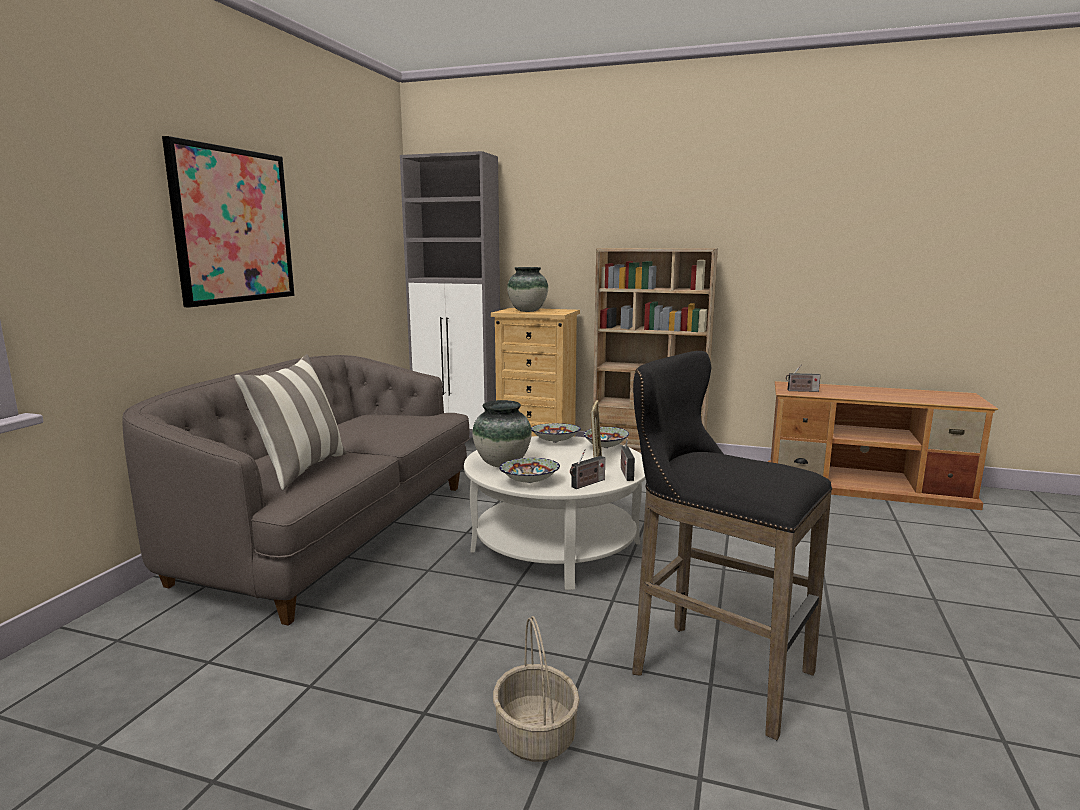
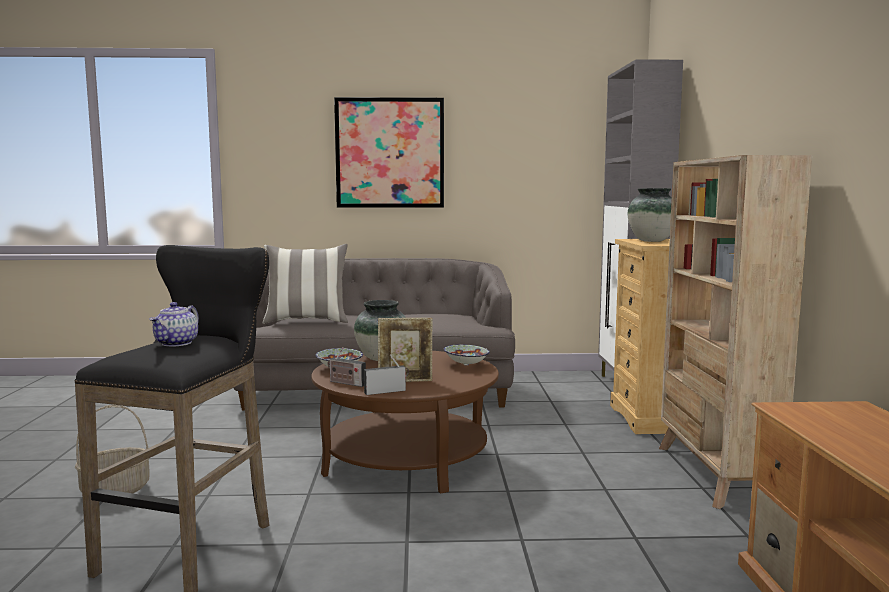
camera: 70 degrees right, 5 degrees down
white coffee table [464,436,646,590] -> brown coffee table [311,351,499,494]
bowl [584,427,629,448] -> none
radio [786,365,821,392] -> none
none -> teapot [149,302,199,346]

